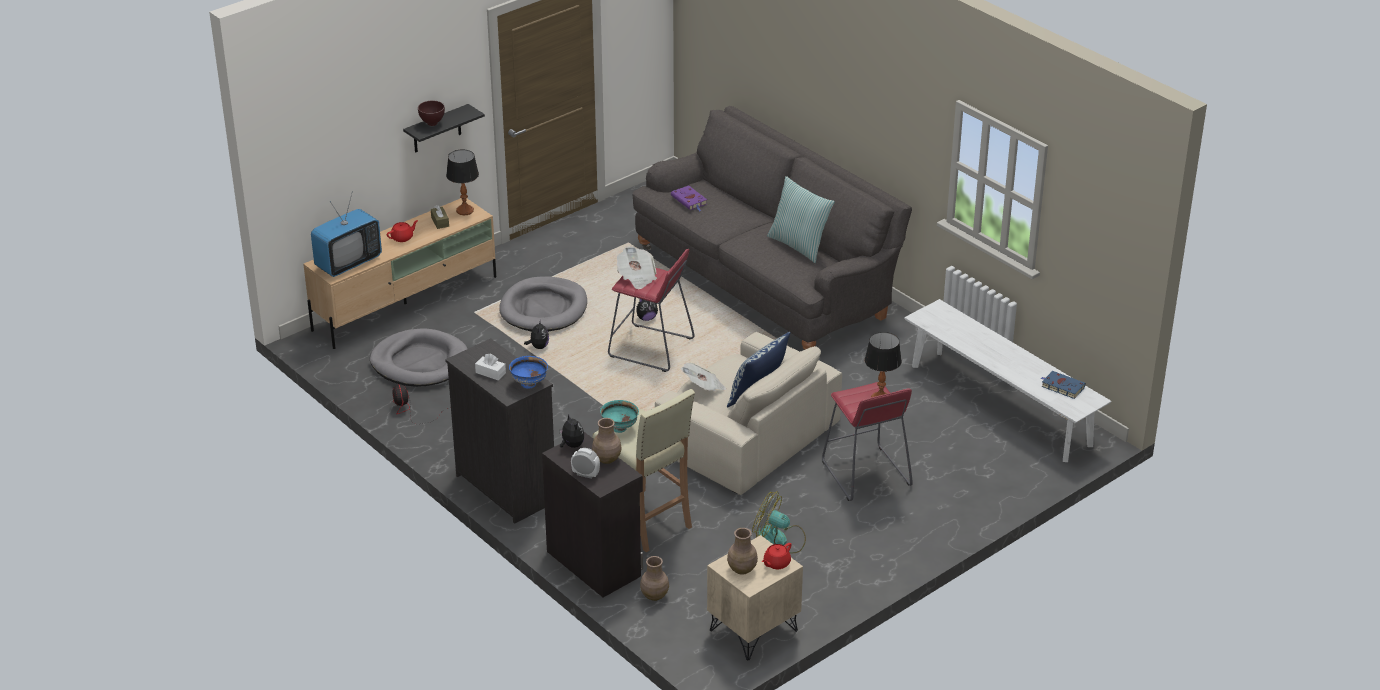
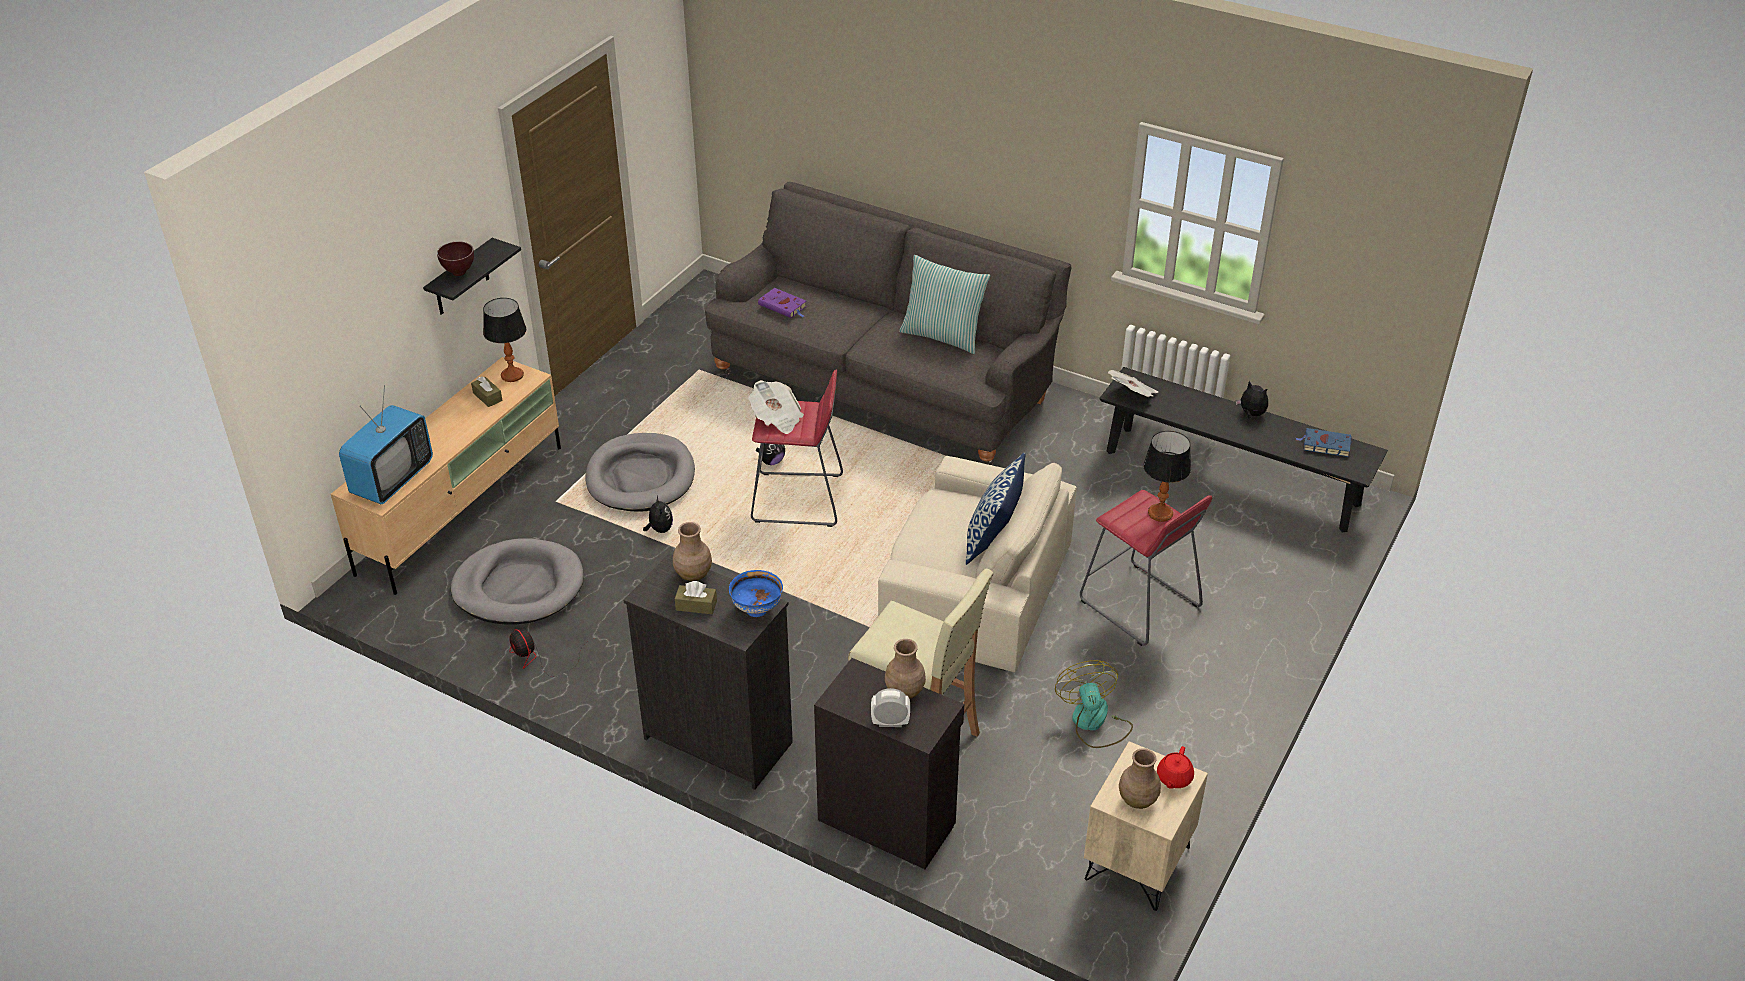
camera: 20 degrees left, 5 degrees up
red teapot [387,220,418,242] -> none
white tissue box [475,353,506,380] -> brown tissue box [675,581,717,614]
plush toy [559,415,584,448] -> plush toy moved to [1236,381,1268,419]
turquoise bowl [600,400,639,433] -> none
brown vase [640,556,669,601] -> brown vase moved to [673,522,712,581]
newspaper [681,363,727,392] -> newspaper moved to [1108,370,1158,397]
fan [752,491,806,553] -> fan turned 75 degrees clockwise [1055,660,1133,748]
white bench [904,299,1111,462] -> black bench [1099,367,1388,532]

